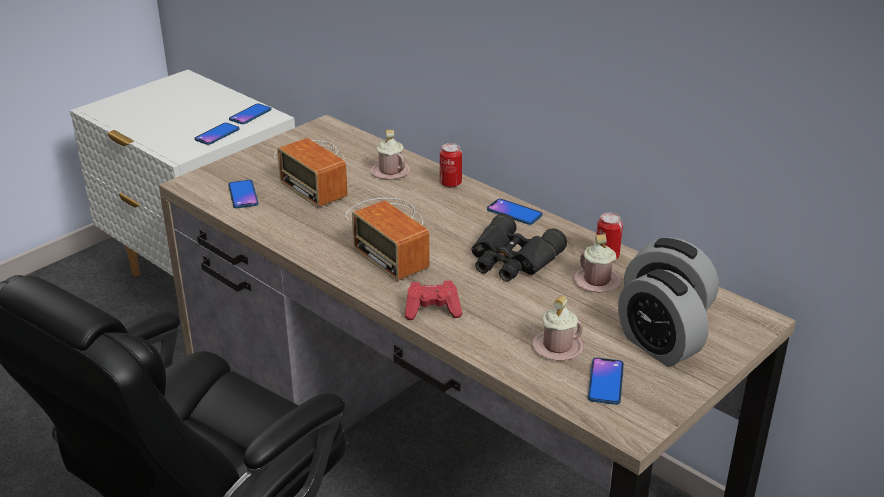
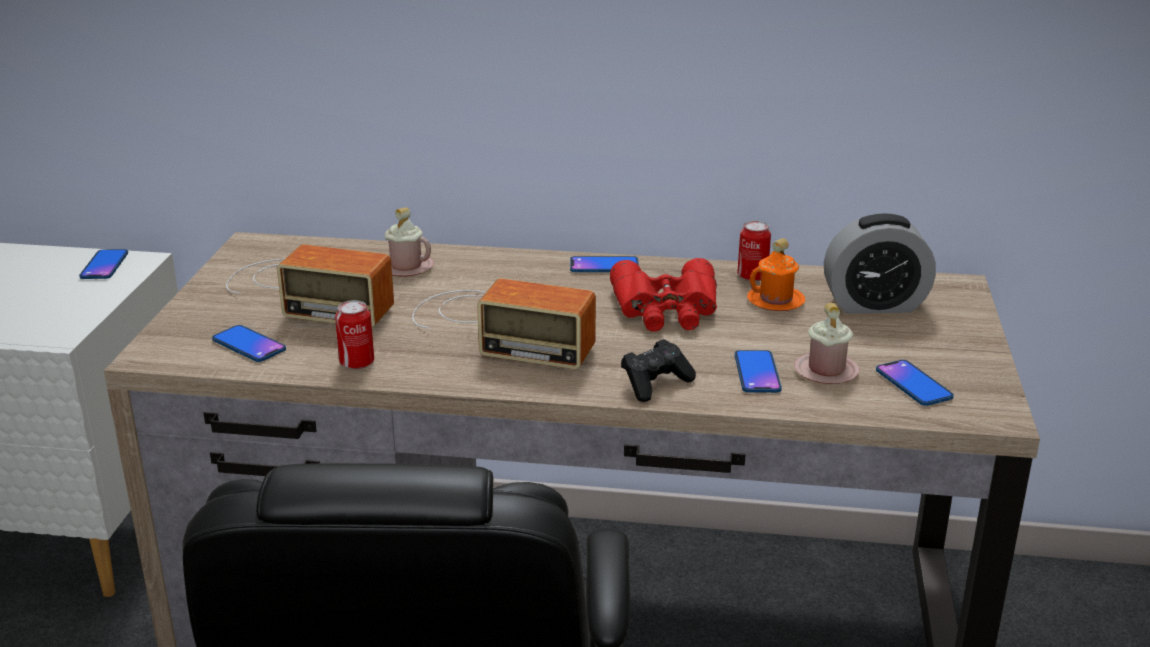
camera: 35 degrees left, 5 degrees down
phone [195,123,239,145] -> phone moved to [735,350,782,393]
red game controller [405,281,462,320] -> black game controller [621,339,696,402]
can [440,143,462,187] -> can moved to [335,300,374,369]
black binoculars [472,213,567,281] -> red binoculars [610,258,717,332]
pink mug [574,234,621,292] -> orange mug [747,238,805,311]
alarm clock [618,269,709,367] -> none

